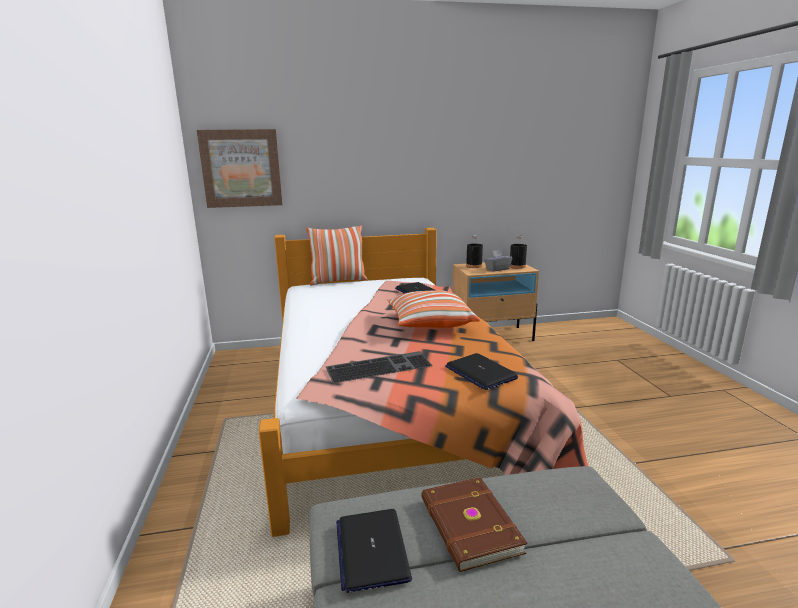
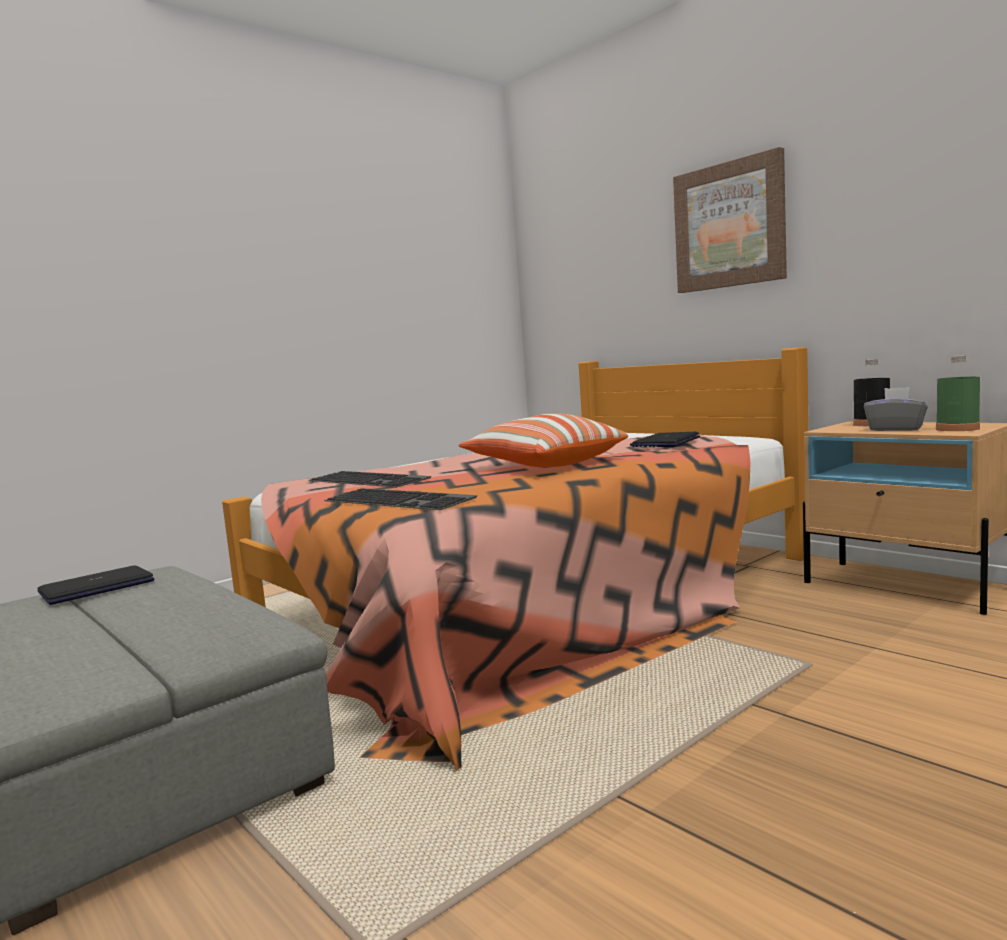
camera: 60 degrees right, 10 degrees down
picture [197,129,283,208] -> picture moved to [673,147,787,293]
pillow [306,225,367,286] -> none
brown book [421,477,527,572] -> none
laptop [445,353,518,390] -> keyboard [324,488,477,510]
black bottle [510,235,527,269] -> green bottle [936,355,980,431]

